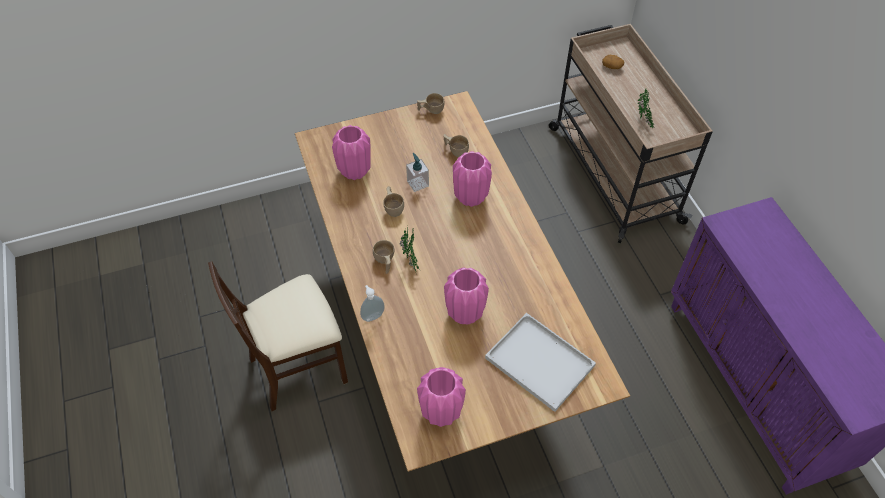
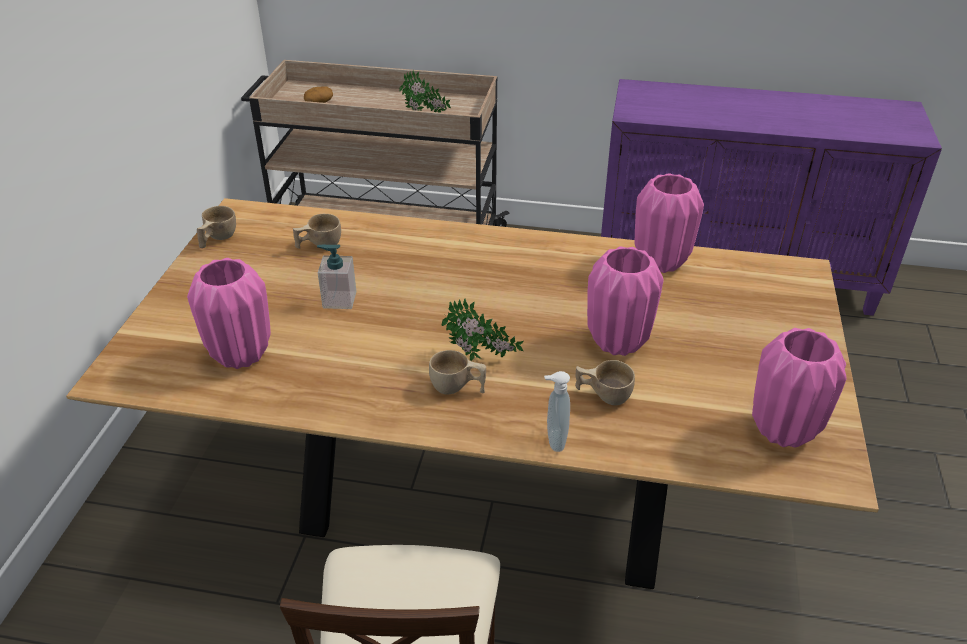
camera: 60 degrees left, 15 degrees down
beige cup [383,186,404,217] -> beige cup moved to [575,360,635,406]
pink vase [453,151,492,207] -> pink vase moved to [635,173,704,273]
white tray [485,313,596,412] -> none

